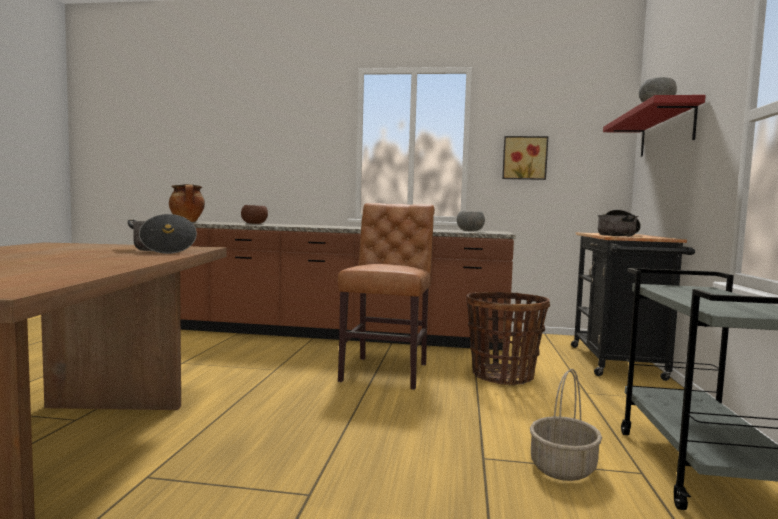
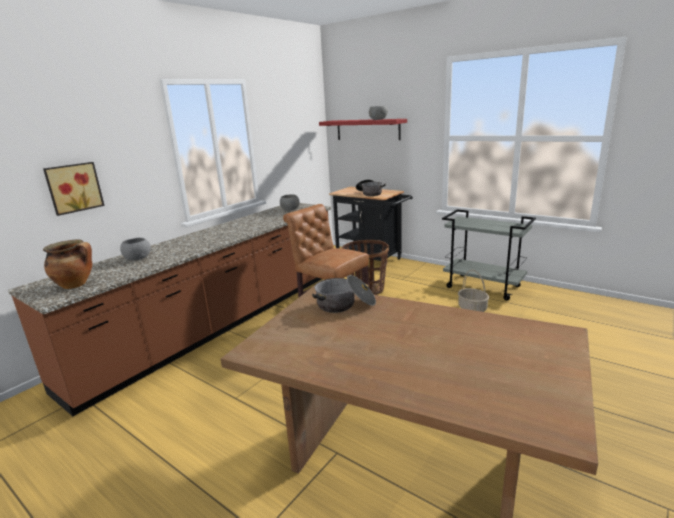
camera: 60 degrees left, 15 degrees up
brown bowl [241,205,268,224] -> grey bowl [120,238,151,260]
picture [502,136,548,180] -> picture moved to [43,162,105,216]

